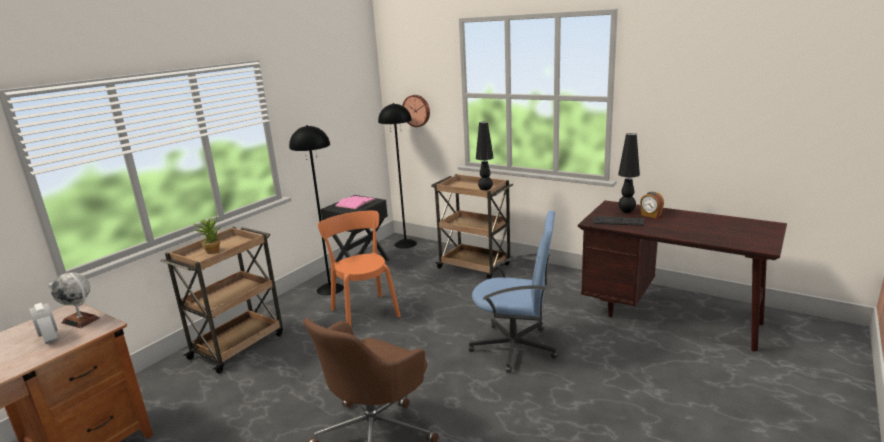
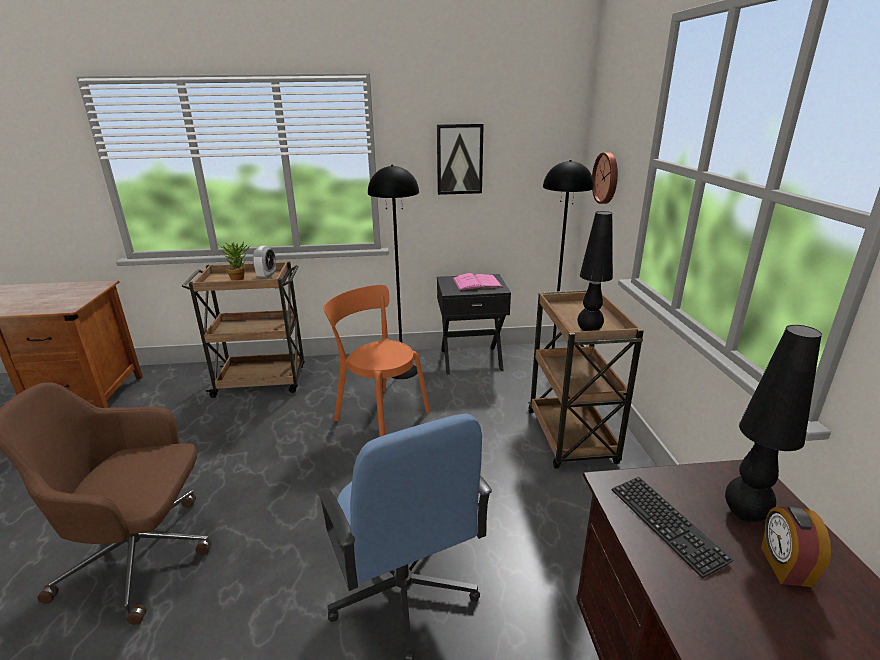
camera: 50 degrees right, 5 degrees up
alarm clock [29,303,58,344] -> alarm clock moved to [253,246,276,279]
globe [51,272,100,328] -> none
orange chair [318,211,401,326] -> orange chair turned 75 degrees counterclockwise [323,285,430,437]
none -> picture [437,124,484,195]

